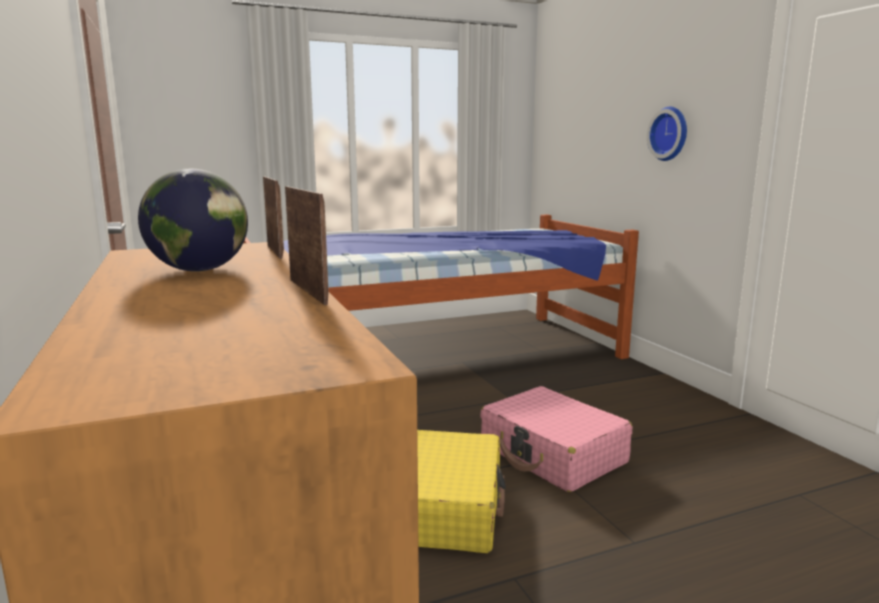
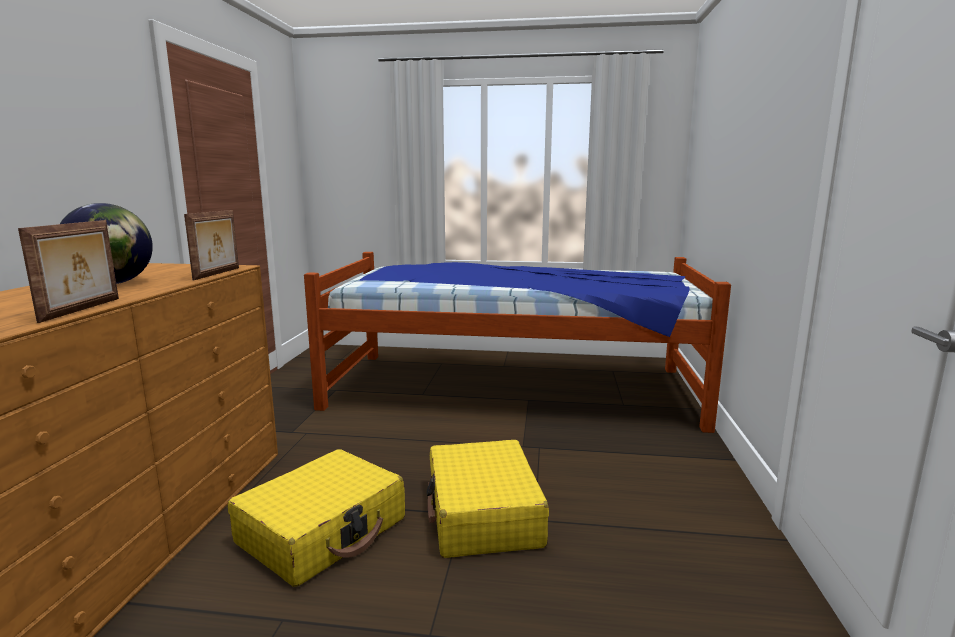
camera: 30 degrees right, 0 degrees up
pink suitcase [480,386,632,492] -> yellow suitcase [426,440,549,558]
wall clock [647,107,687,161] -> none

